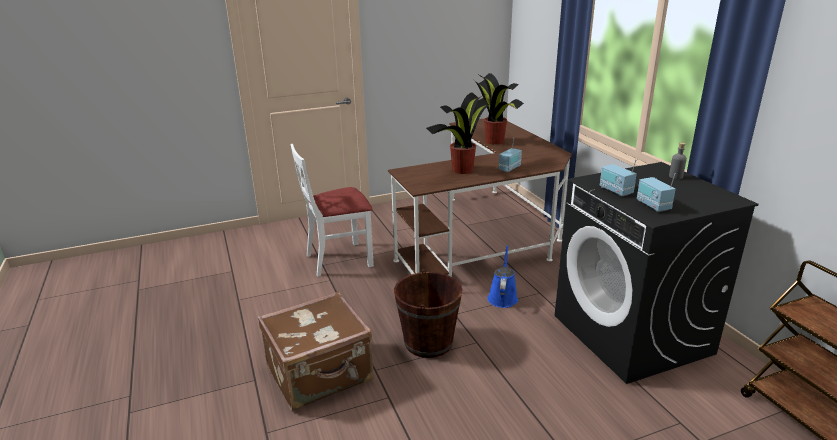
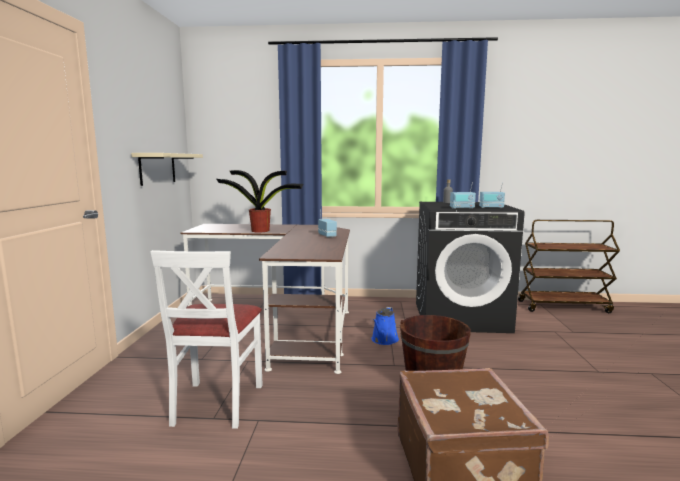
camera: 65 degrees left, 15 degrees down
potted plant [426,92,491,174] -> none
blue watering can [487,245,518,308] -> blue watering can turned 105 degrees counterclockwise [371,307,399,345]
none -> beige shelf [131,153,203,186]

